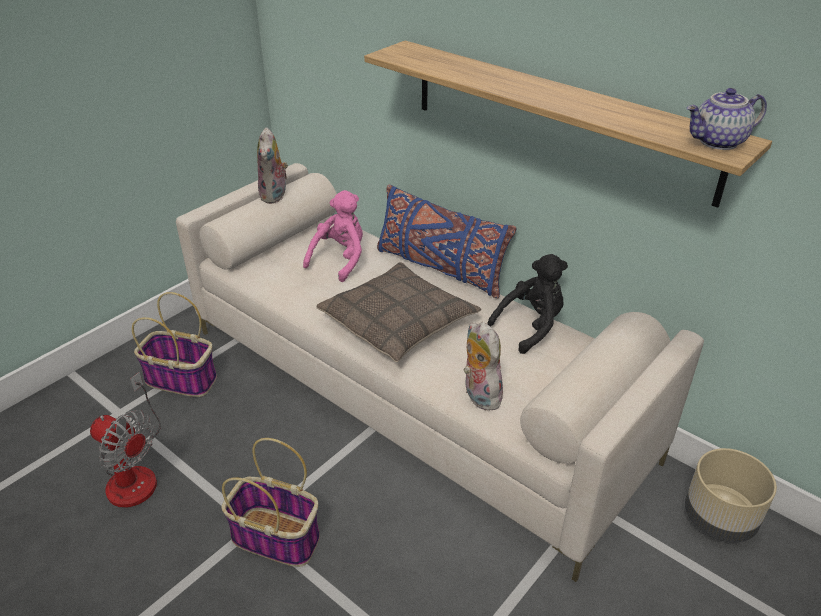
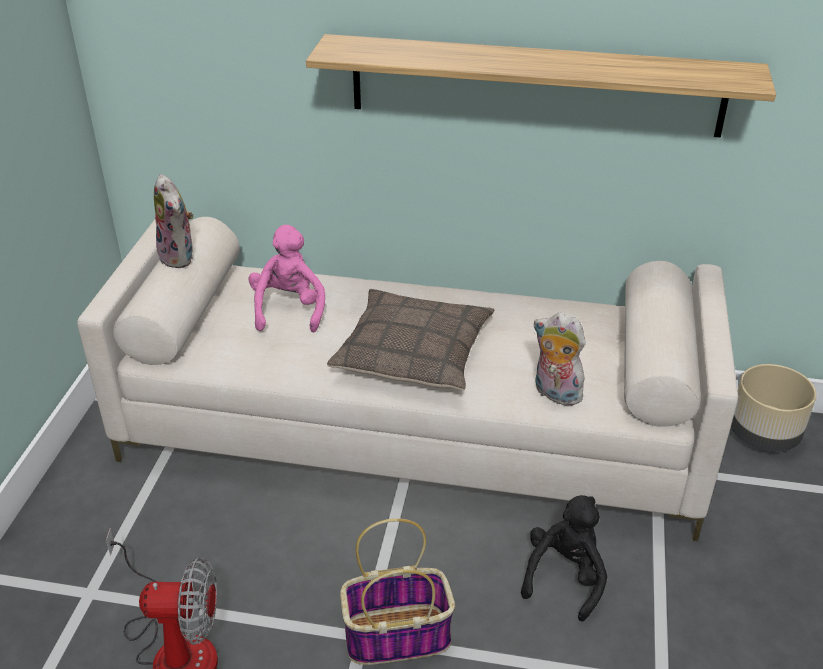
camera: 30 degrees left, 0 degrees up
basket [132,292,217,397] -> none
blue pillow [377,185,517,299] -> none
black plush toy [487,254,568,354] -> black plush toy moved to [521,495,607,621]
teapot [686,88,767,150] -> none

